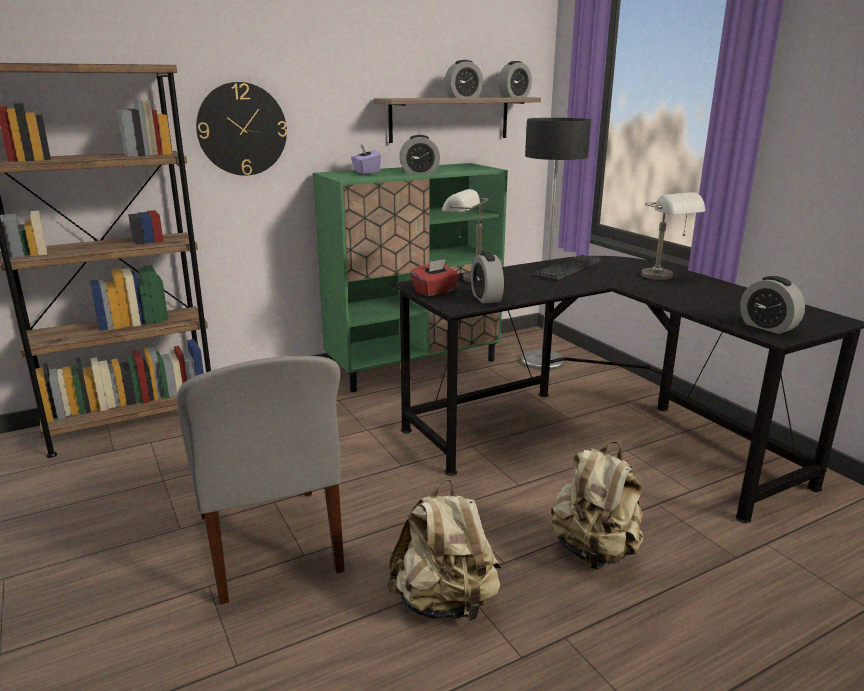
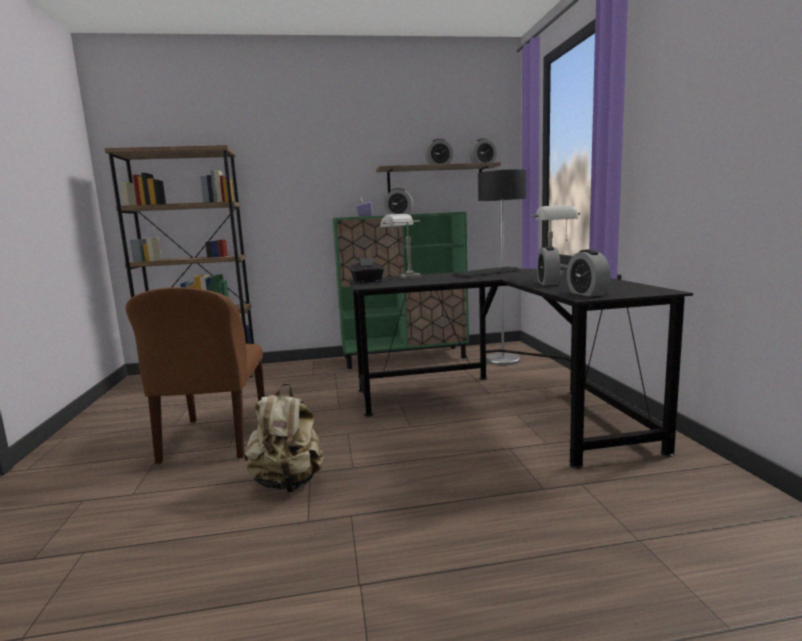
camera: 20 degrees right, 10 degrees down
grey chair [177,356,345,605] -> brown chair [126,287,265,464]
wall clock [196,82,287,176] -> none
red tissue box [411,259,459,296] -> black tissue box [350,257,384,283]
alarm clock [471,253,504,304] -> alarm clock moved to [537,246,561,285]
beige backpack [551,442,644,570] -> none

